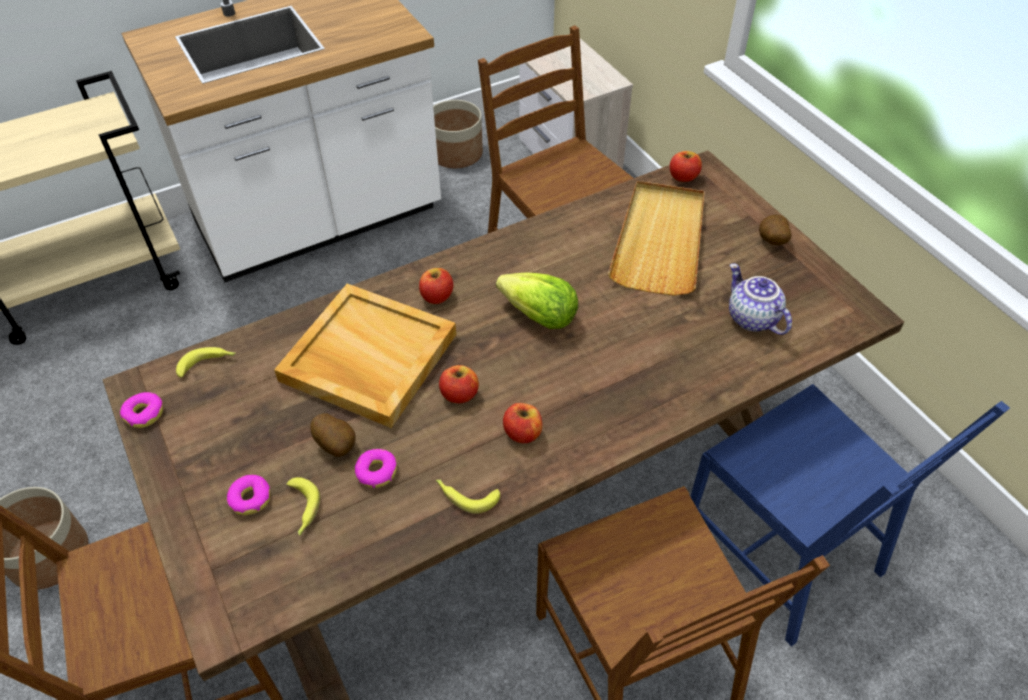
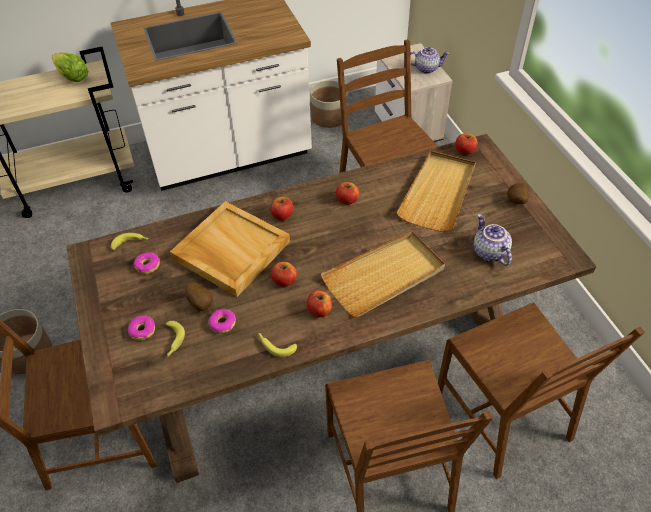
camera: 10 degrees right, 0 degrees up
donut [120,392,163,428] -> donut moved to [134,252,160,274]
lettuce [496,273,578,329] -> lettuce moved to [52,52,88,82]
blue chair [690,384,1010,647] -> brown chair [438,302,645,479]
none -> beige tray [321,231,445,318]
none -> apple [336,182,359,205]
none -> teapot [410,47,450,74]

